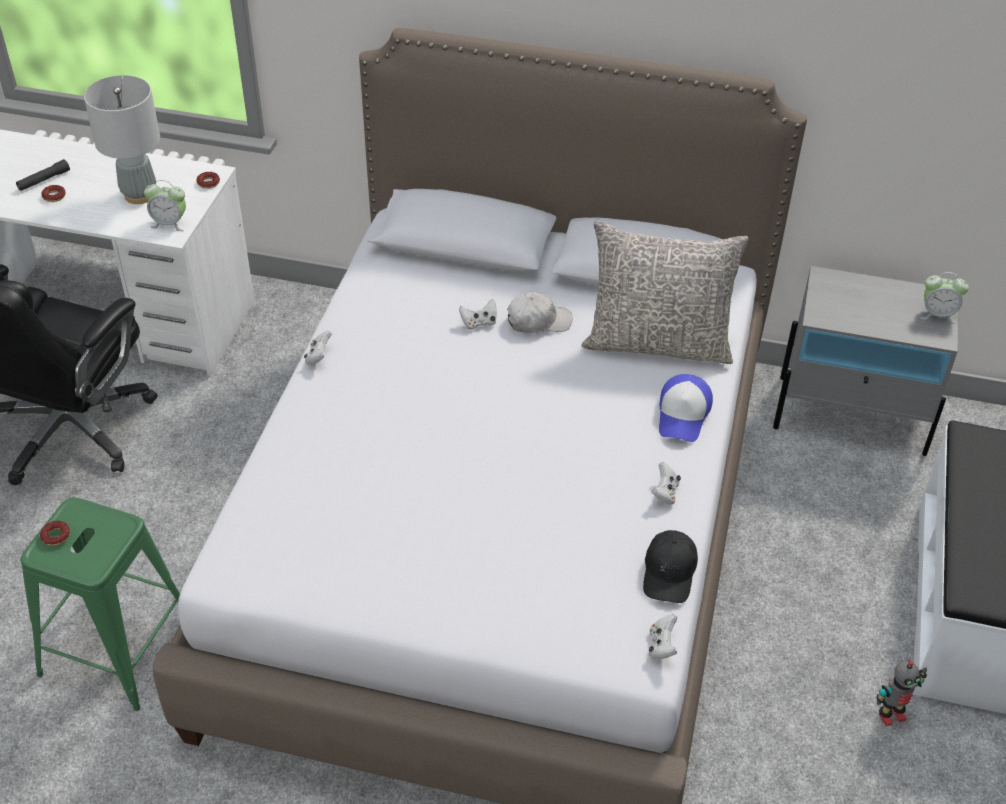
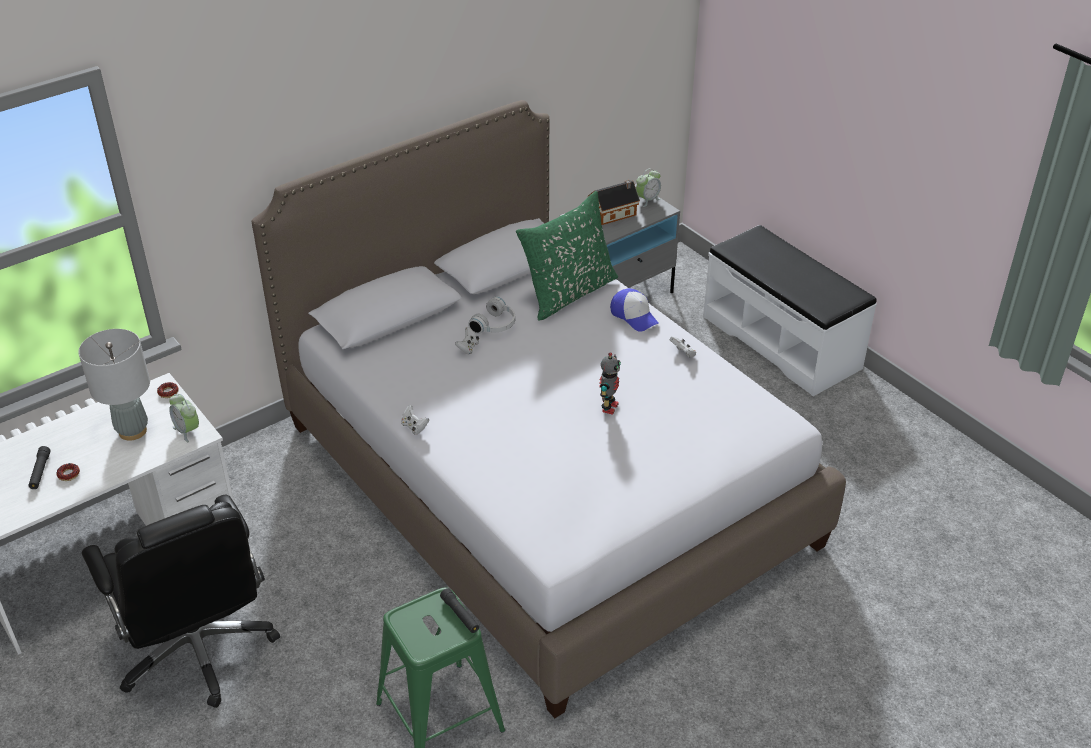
camera: 50 degrees left, 5 degrees down
donut [40,521,70,546] -> none
alarm clock [144,180,186,231] -> alarm clock turned 90 degrees clockwise [169,394,199,442]
white cap [507,292,572,333] -> white headphones [468,296,515,334]
grey pillow [581,220,749,364] -> green pillow [516,191,618,321]
black cap [643,530,698,603] -> none
white game controller [649,614,677,659] -> none
toy robot [876,660,927,726] -> toy robot moved to [599,352,621,415]
none -> black flashlight [440,588,479,633]
none -> toy house [587,180,640,225]

